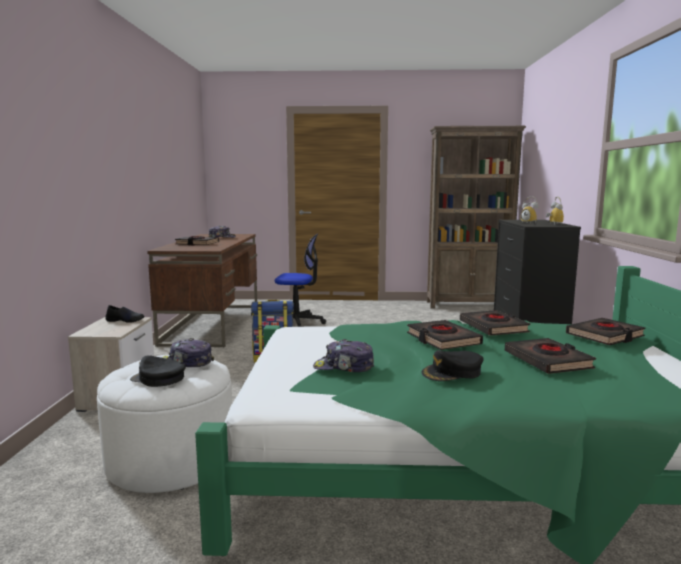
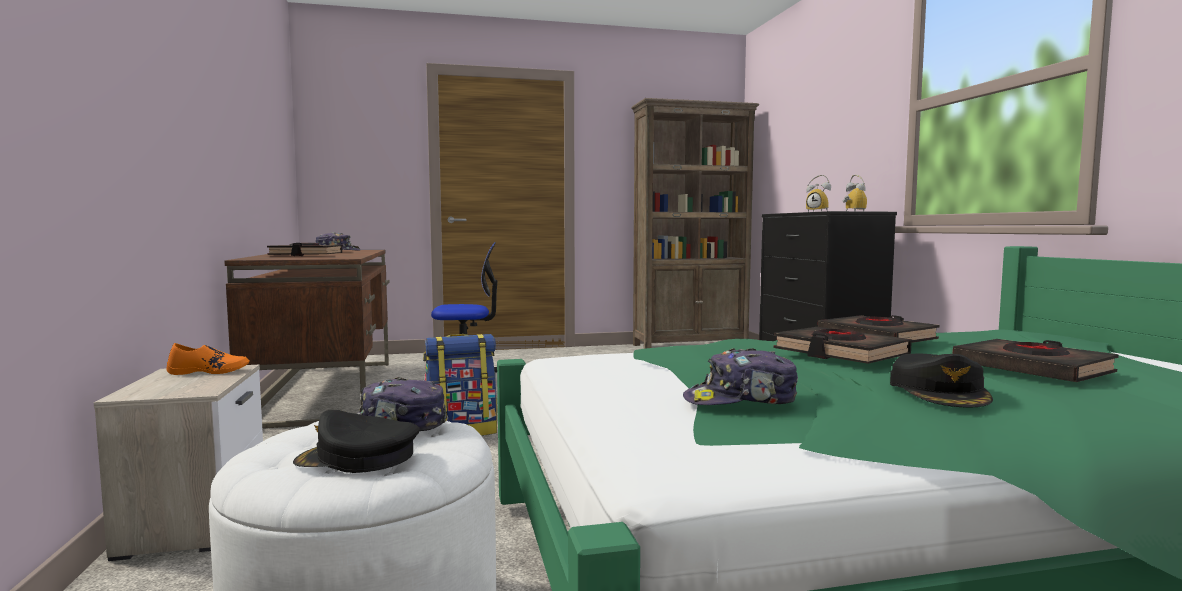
camera: 15 degrees left, 5 degrees down
black shoe [105,305,145,323] -> orange shoe [166,343,250,375]
black cap [422,350,484,381] -> black cap turned 45 degrees counterclockwise [890,354,993,407]
black book [566,318,645,345] -> none

